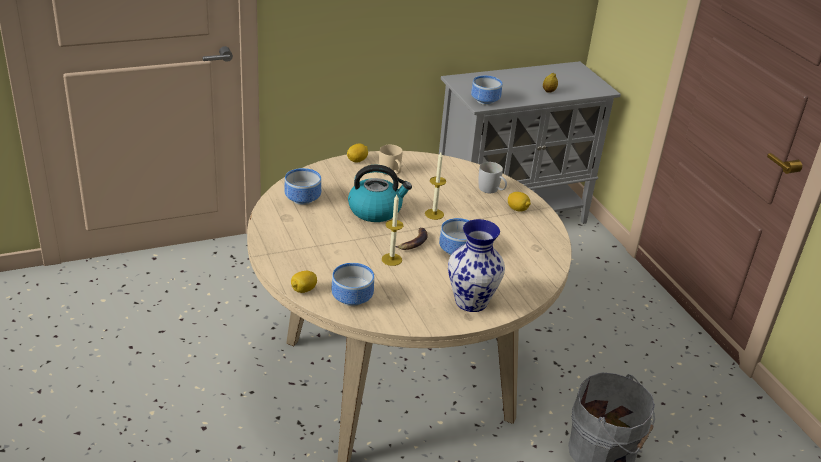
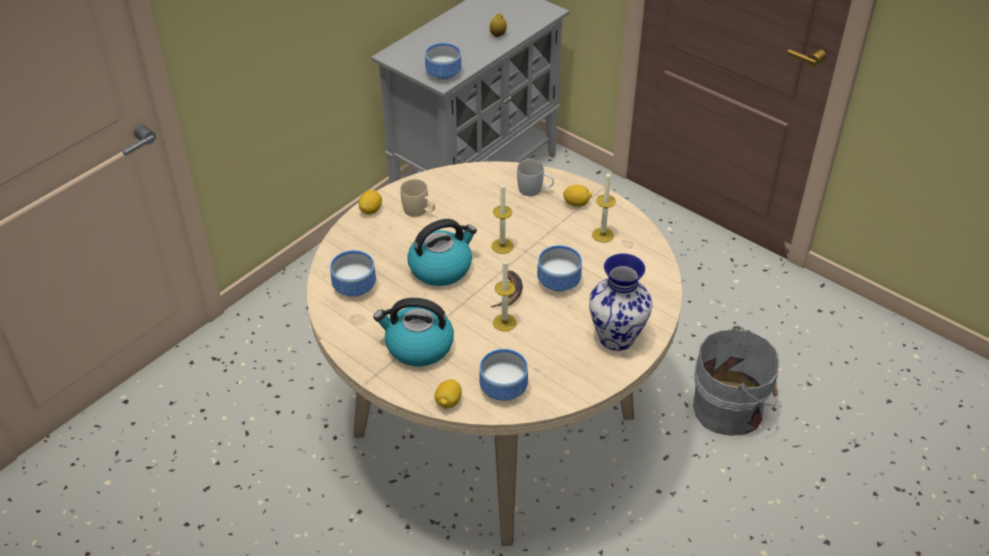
camera: 25 degrees left, 10 degrees up
none -> kettle [373,298,454,367]
none -> candle [592,171,616,243]

